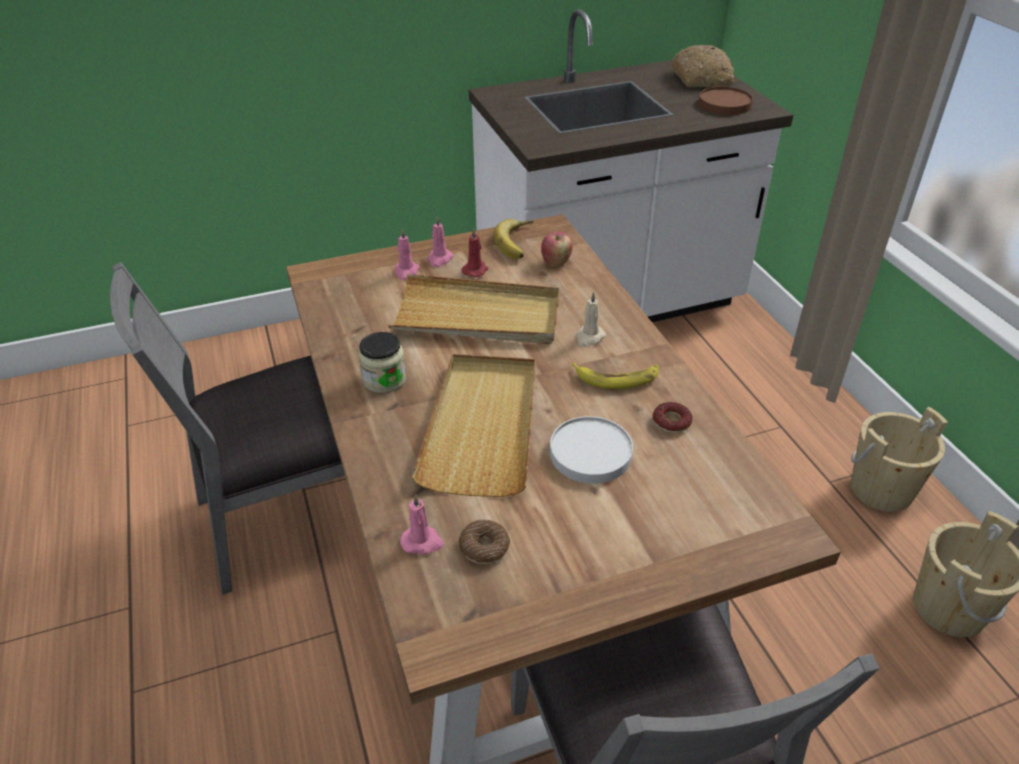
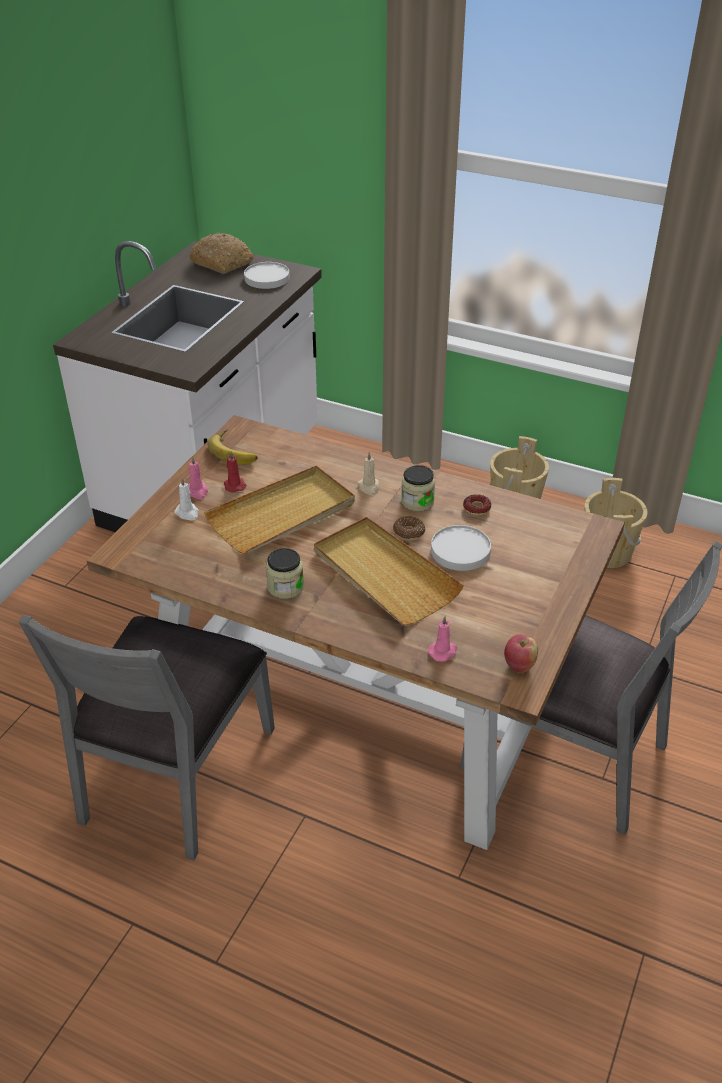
camera: 45 degrees left, 0 degrees up
pink candle [394,229,420,280] -> white candle [174,478,199,521]
donut [459,520,510,564] -> donut moved to [393,516,425,541]
apple [541,232,573,267] -> apple moved to [504,634,538,673]
banana [572,363,659,389] -> jar [401,465,435,511]
brown plate [698,86,753,115] -> white plate [244,262,290,289]

